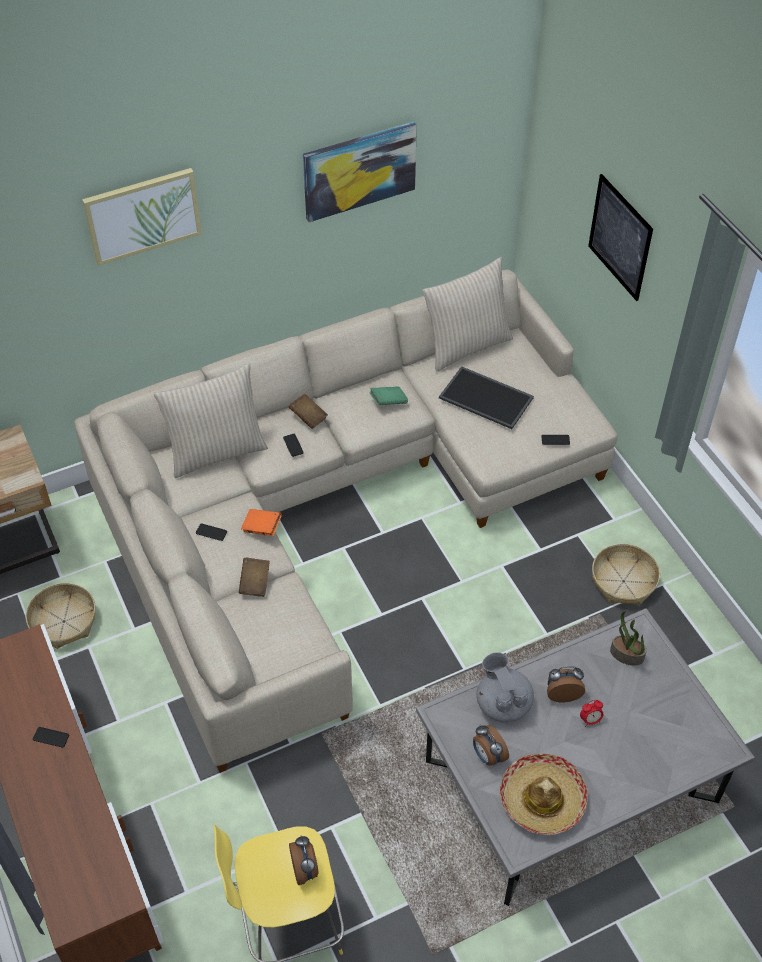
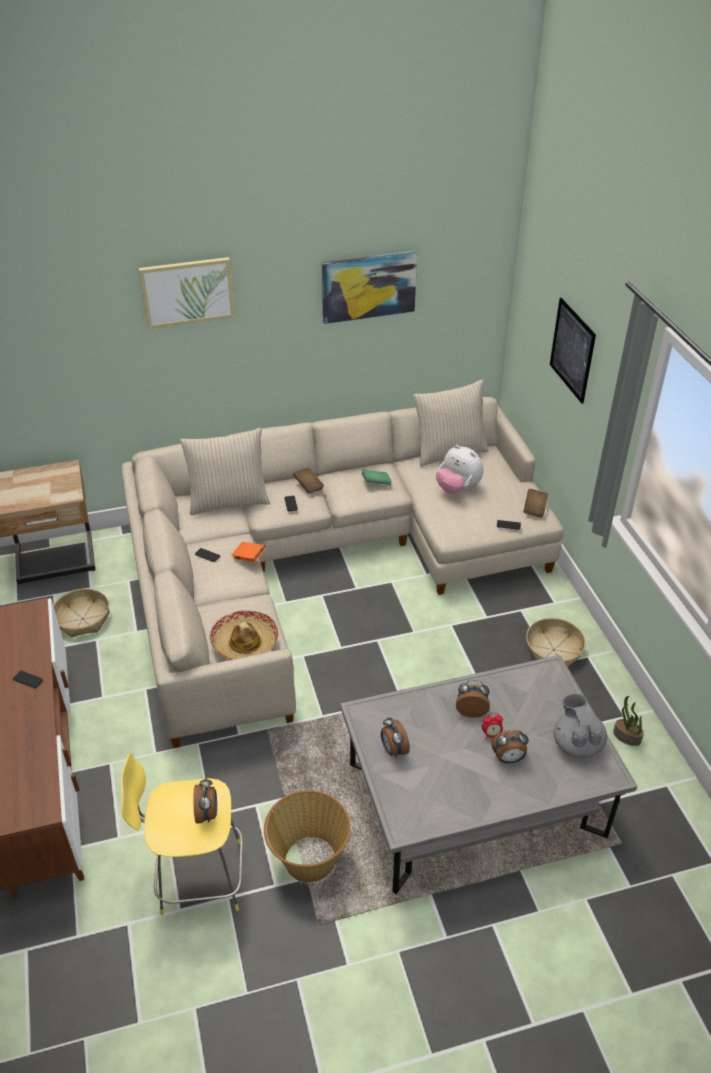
camera: 10 degrees right, 10 degrees down
brown book [239,558,270,597] -> brown book moved to [523,489,548,518]
tray [439,366,534,429] -> plush toy [436,445,483,493]
grey teapot [476,652,534,722] -> grey teapot moved to [554,694,607,758]
hat [500,754,588,835] -> hat moved to [210,610,278,660]
potted plant [610,611,647,666] -> potted plant moved to [613,696,644,746]
none -> basket [264,790,351,883]
none -> alarm clock [491,730,529,764]

